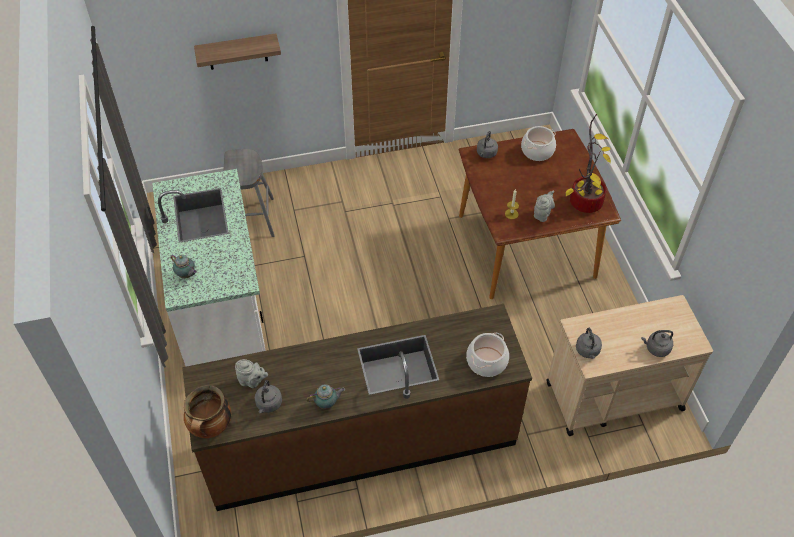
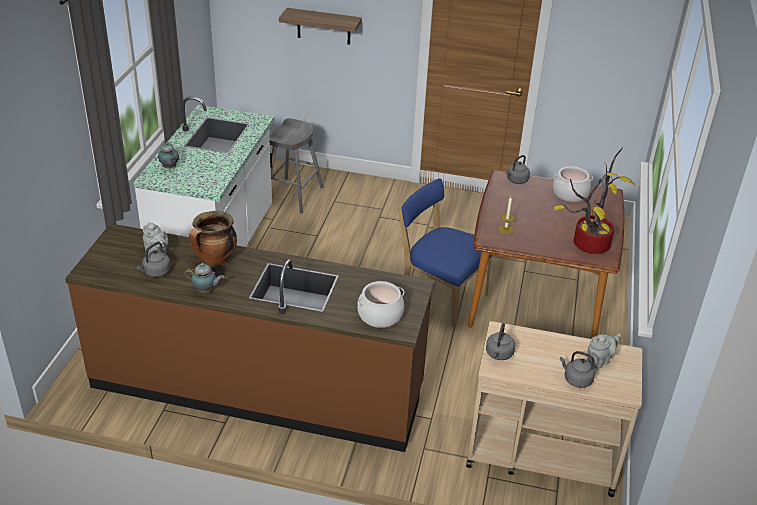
camera: 25 degrees right, 15 degrees down
cooking pot [184,385,231,438] -> cooking pot moved to [189,211,237,266]
grey teapot [534,191,555,222] -> grey teapot moved to [587,334,621,368]
none -> blue chair [398,178,491,328]

